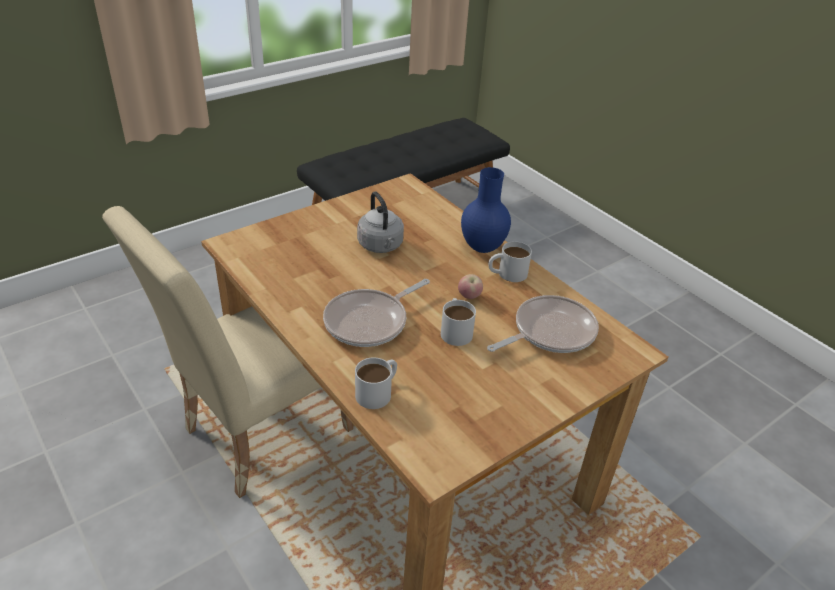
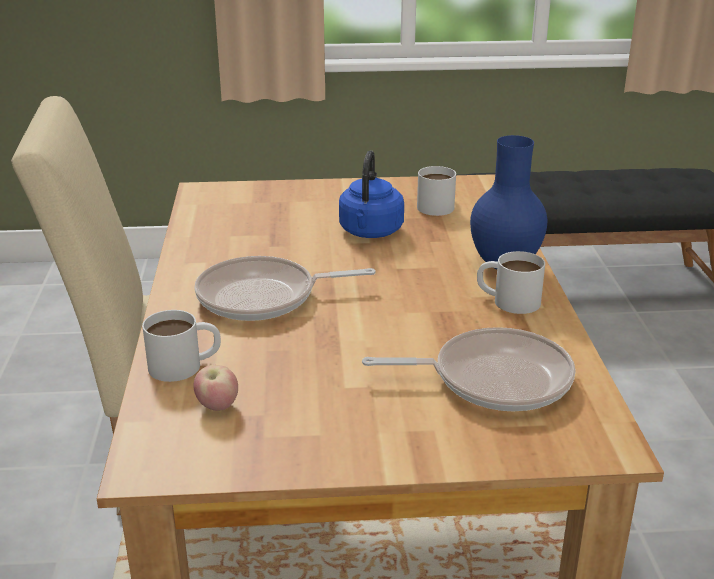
camera: 35 degrees right, 10 degrees down
grey kettle [357,191,404,253] -> blue kettle [339,150,404,238]
white mug [441,298,476,346] -> white mug moved to [417,166,456,216]
apple [458,274,483,299] -> apple moved to [193,365,238,411]

